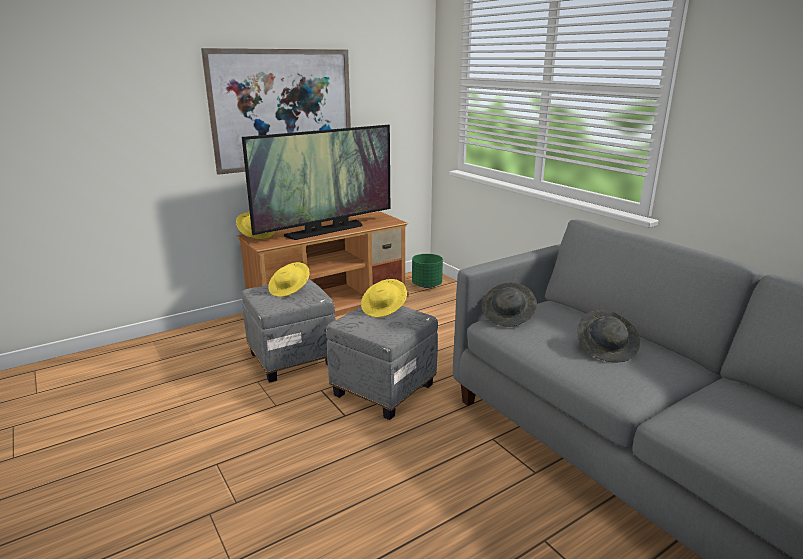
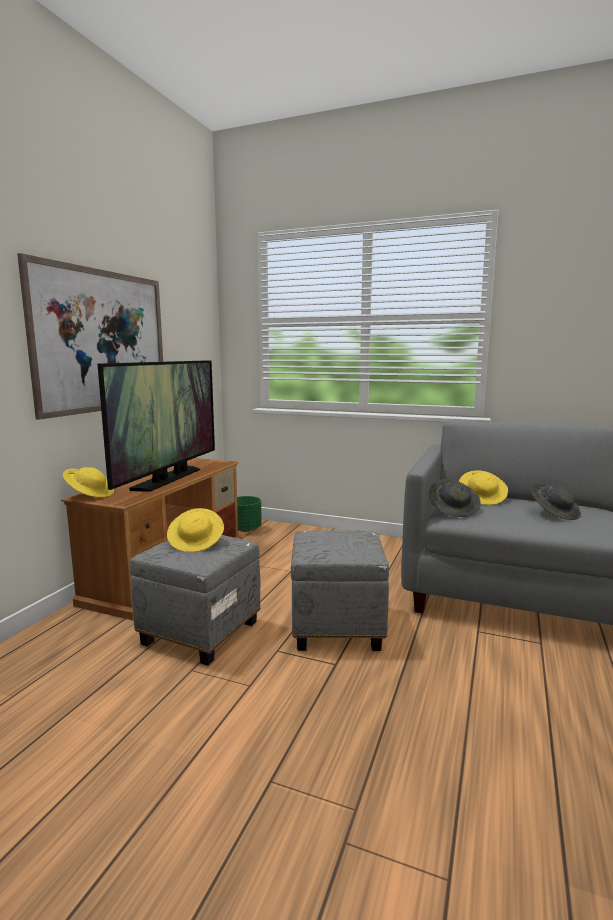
camera: 35 degrees left, 10 degrees down
yellow hat [361,279,407,318] -> yellow hat moved to [459,470,508,505]

